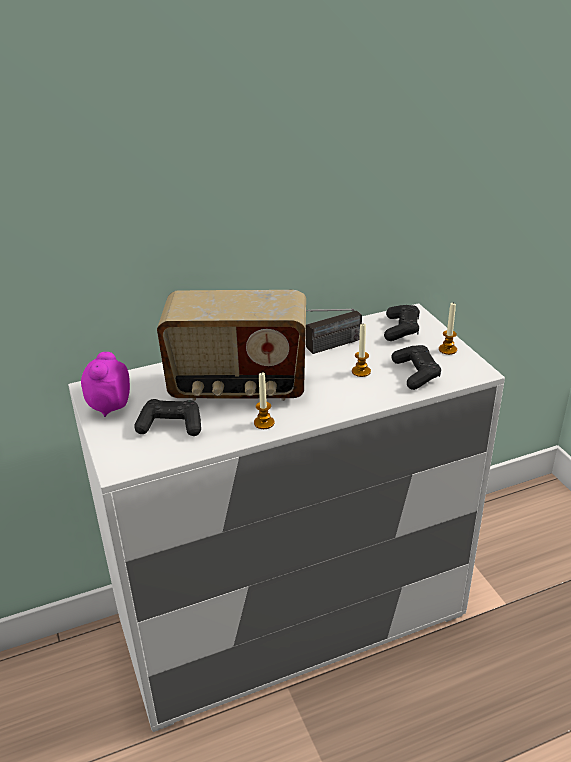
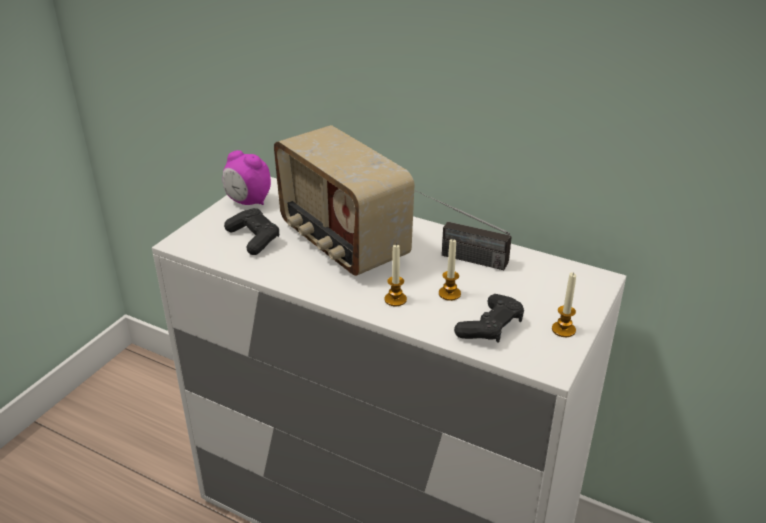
camera: 50 degrees right, 0 degrees up
alarm clock [81,352,130,417] -> alarm clock turned 120 degrees counterclockwise [222,150,271,205]
candle [254,372,275,429] -> candle moved to [384,245,407,306]
black game controller [384,305,420,341] -> none

